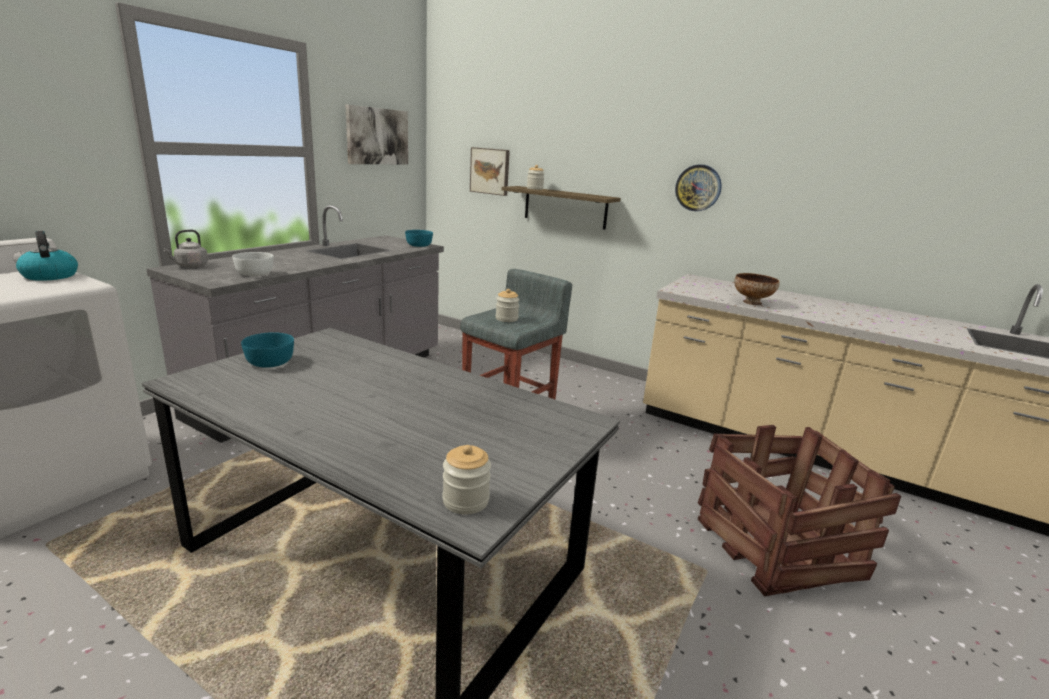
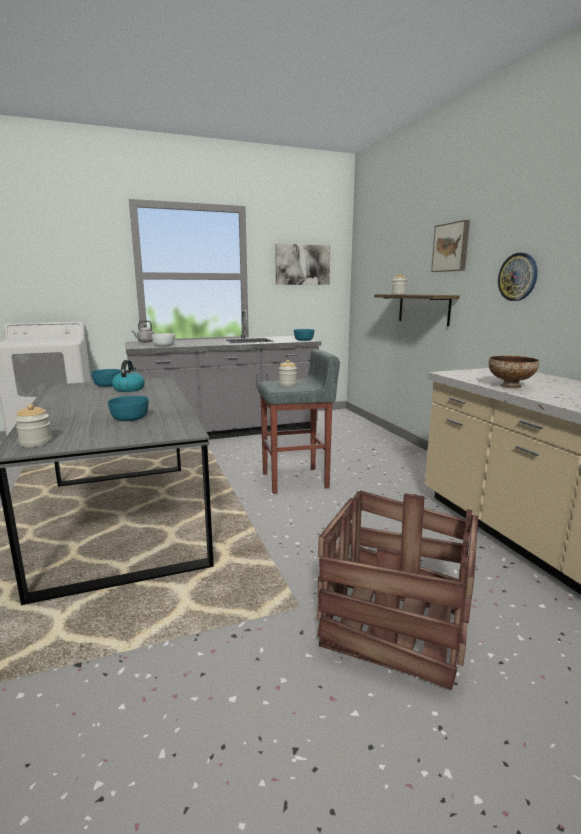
camera: 40 degrees right, 5 degrees down
kettle [16,231,78,281] -> kettle moved to [112,360,145,392]
picture [470,147,510,196] -> picture moved to [431,220,470,272]
none -> turquoise bowl [108,396,149,421]

